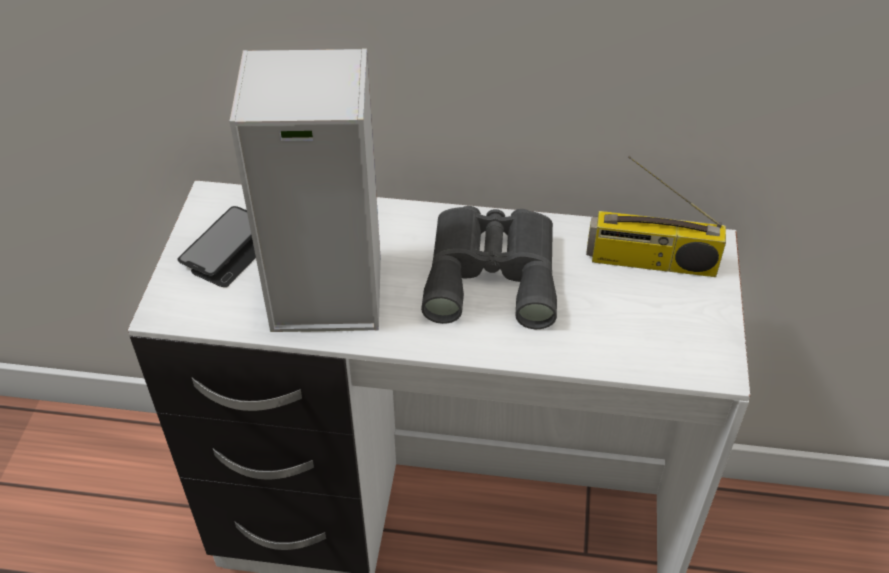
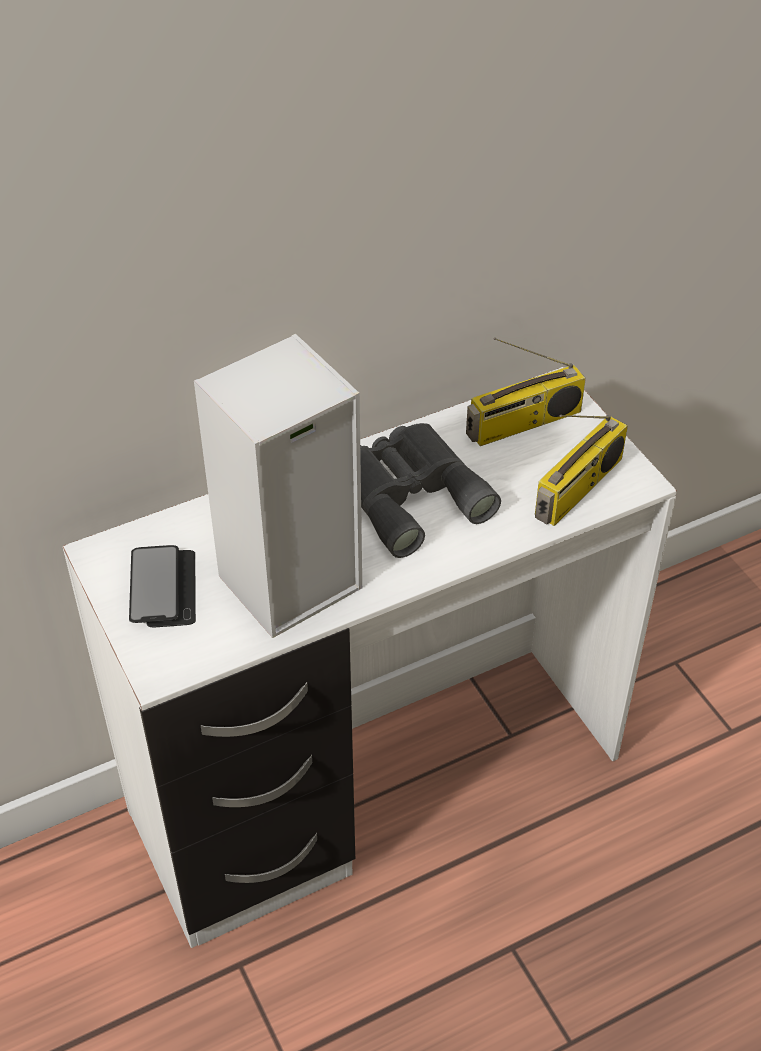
camera: 35 degrees left, 0 degrees up
none -> radio [535,415,628,526]

